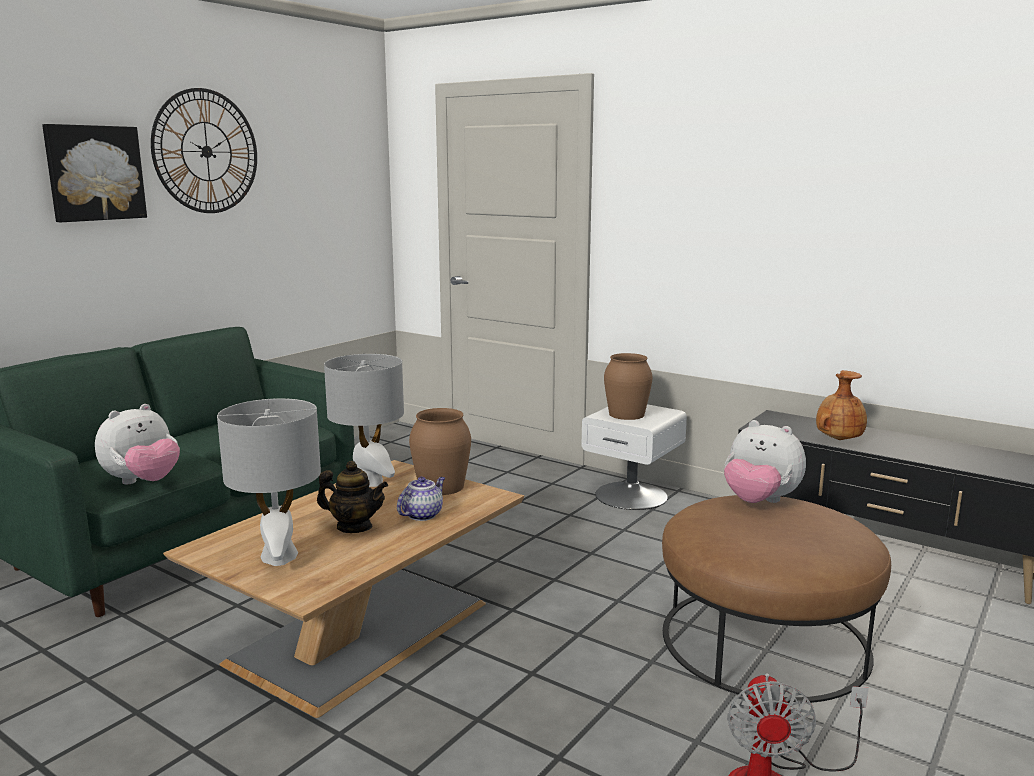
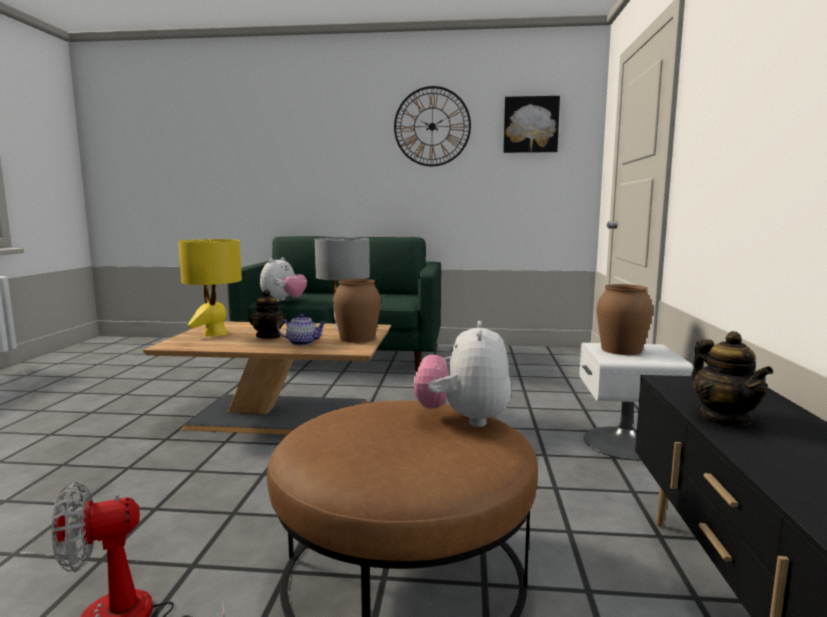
camera: 60 degrees right, 5 degrees down
picture [42,124,147,222] -> picture moved to [503,96,560,153]
plush toy [95,404,180,484] -> plush toy turned 75 degrees counterclockwise [260,257,307,302]
grey table lamp [217,398,321,566] -> yellow table lamp [178,239,242,336]
brown vase [816,370,867,440] -> teapot [692,331,773,426]

